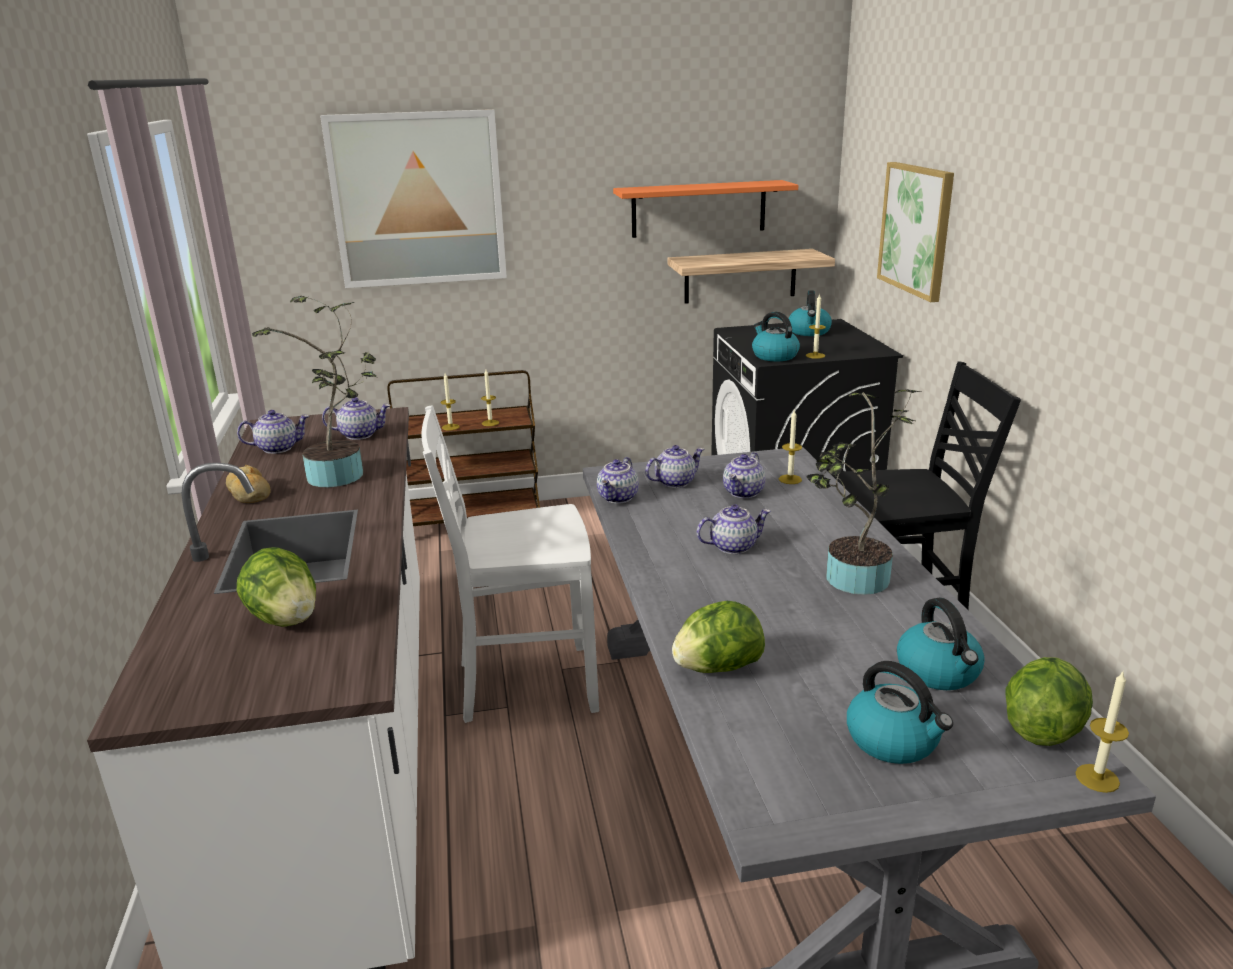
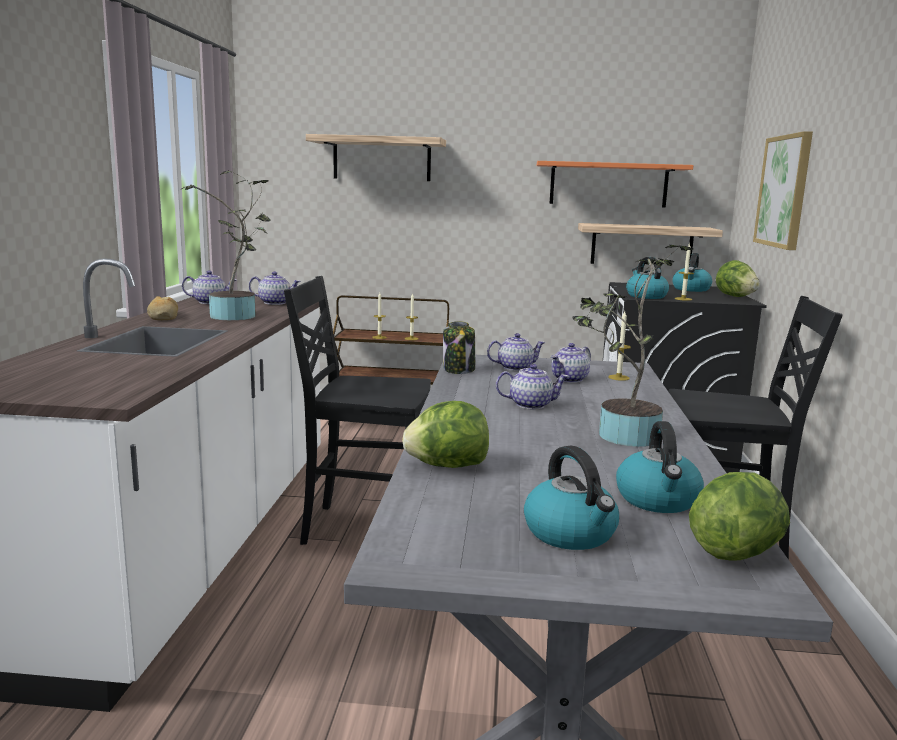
camera: 15 degrees right, 10 degrees down
lettuce [237,547,316,627] -> lettuce moved to [716,260,760,297]
picture [320,109,507,288] -> shelf [306,134,446,181]
white chair [422,405,599,723] -> black chair [284,276,431,545]
teapot [597,457,639,504] -> jar [443,321,475,374]
candle [1075,670,1129,793] -> none

